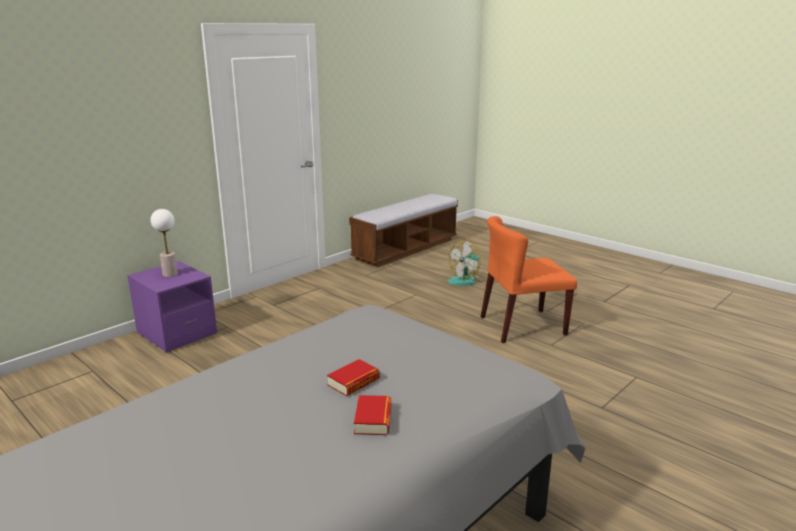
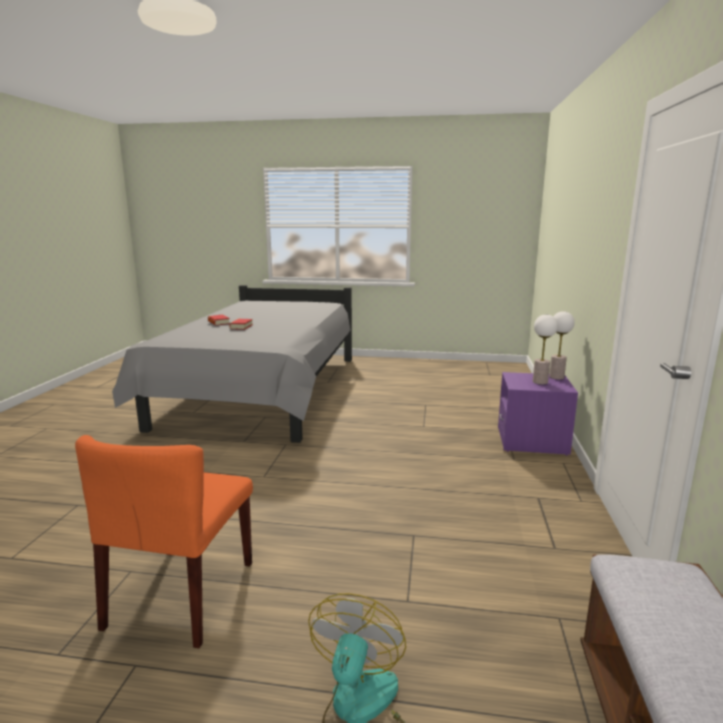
camera: 145 degrees right, 5 degrees down
orange chair [480,216,577,343] -> orange chair turned 150 degrees clockwise [75,435,253,648]
none -> table lamp [549,311,575,380]

